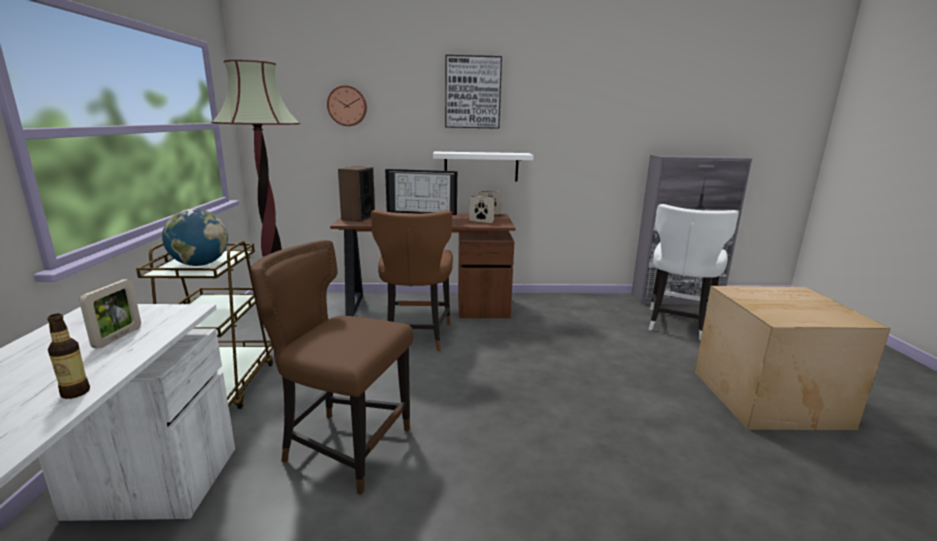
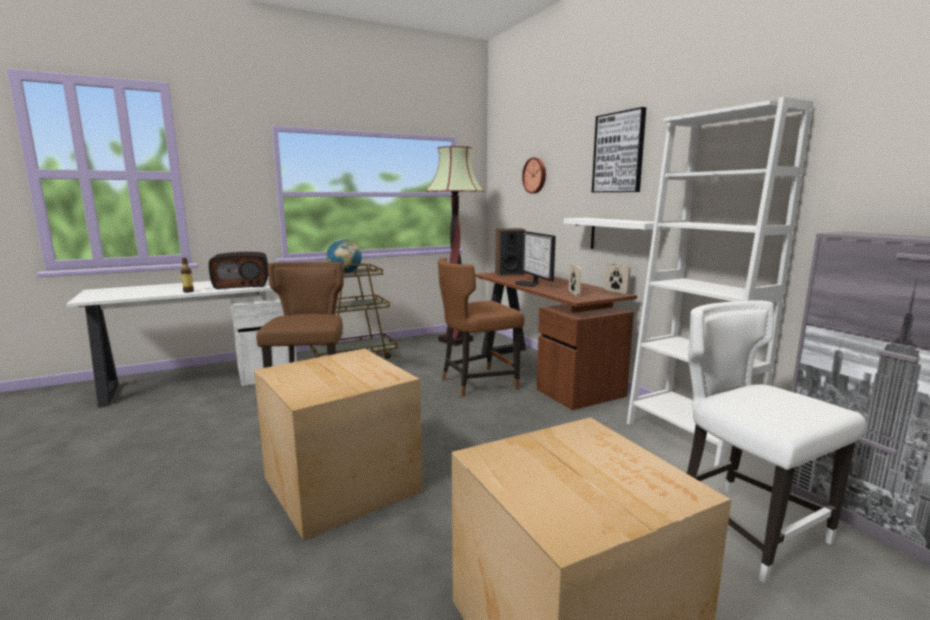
camera: 65 degrees right, 5 degrees down
picture frame [79,279,141,348] -> radio [209,252,268,289]
white chair [649,204,739,340] -> white chair turned 60 degrees clockwise [687,300,866,583]
none -> cardboard box [254,348,423,541]
none -> white bookcase [627,97,814,467]

